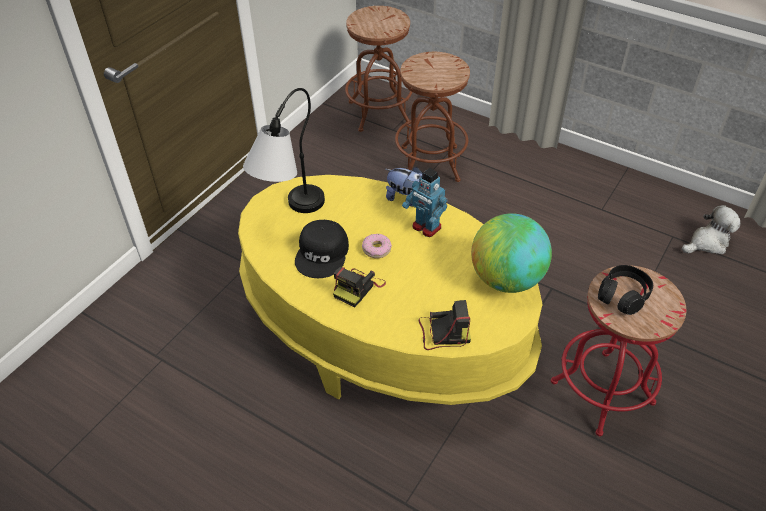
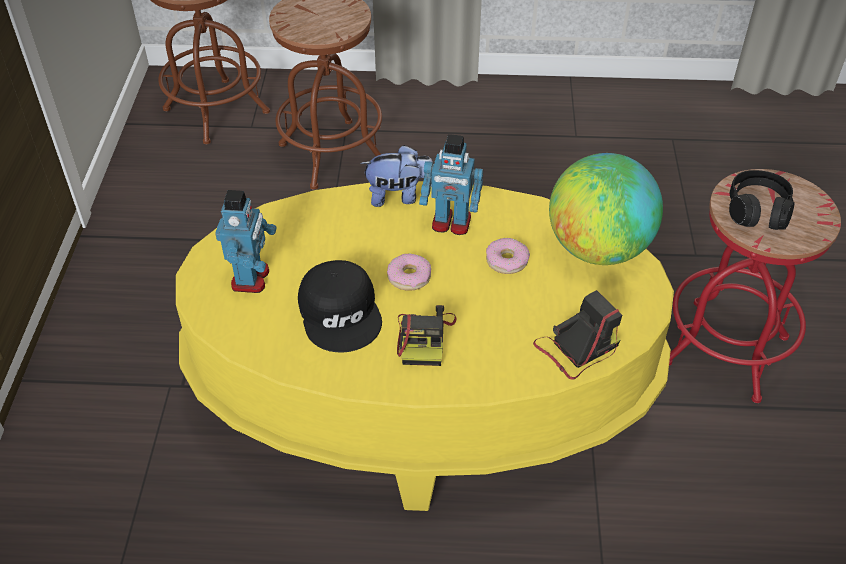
camera: 30 degrees left, 0 degrees up
table lamp [243,88,325,213] -> toy robot [215,190,277,293]
plush toy [682,205,740,254] -> none
none -> donut [486,238,530,274]

